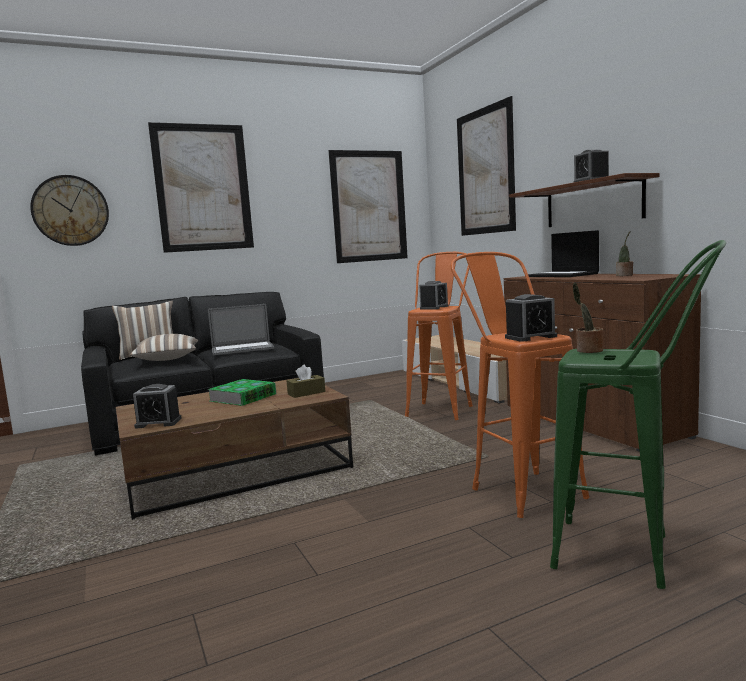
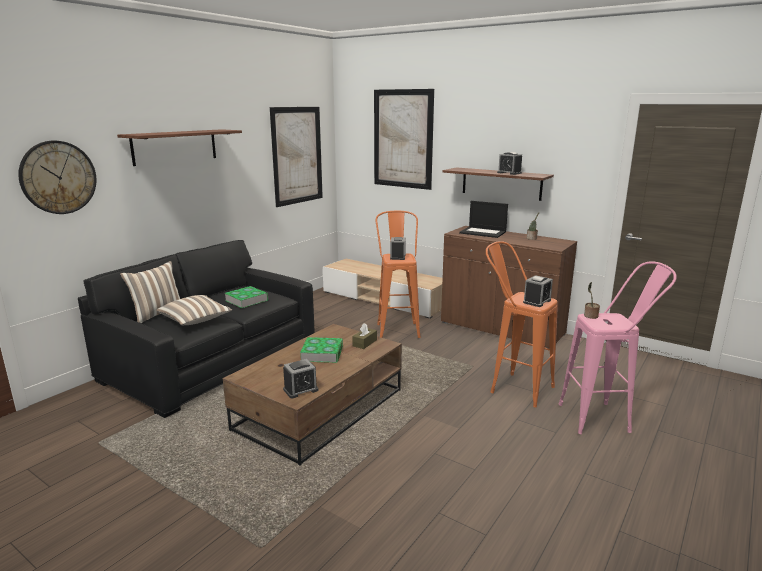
camera: 30 degrees left, 10 degrees up
picture [148,122,254,253] -> shelf [117,129,242,166]
laptop [208,304,274,355] -> book [225,286,268,308]
green stool [550,240,726,589] -> pink stool [559,261,676,434]

